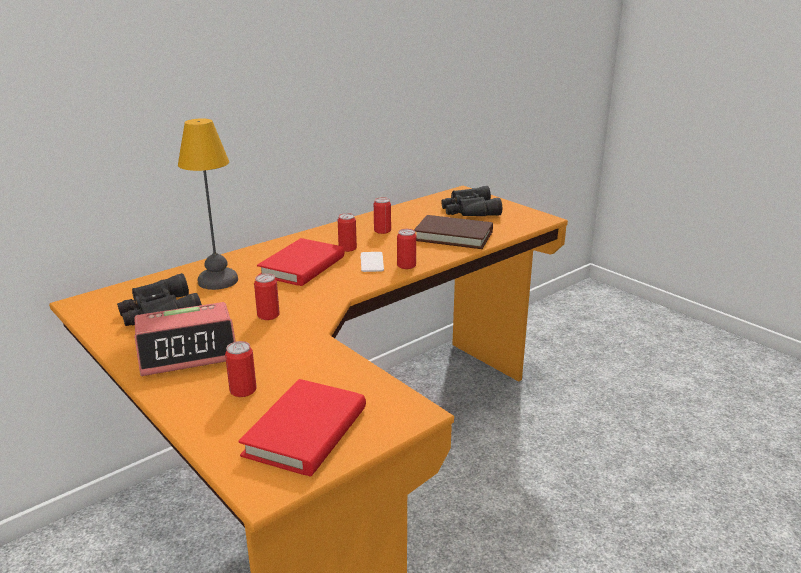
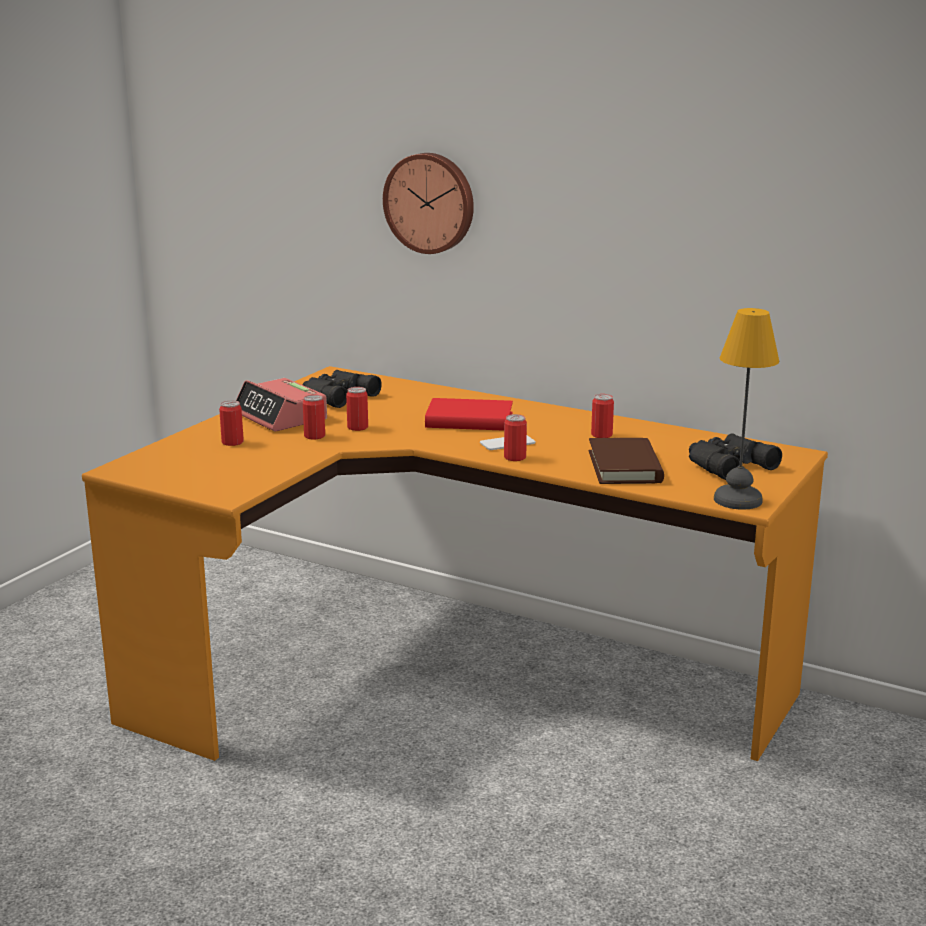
camera: 70 degrees right, 5 degrees down
table lamp [178,118,238,290] -> table lamp moved to [714,308,779,510]
red book [238,379,366,477] -> none
can [338,213,357,252] -> can moved to [303,395,325,439]
none -> wall clock [383,153,474,254]

